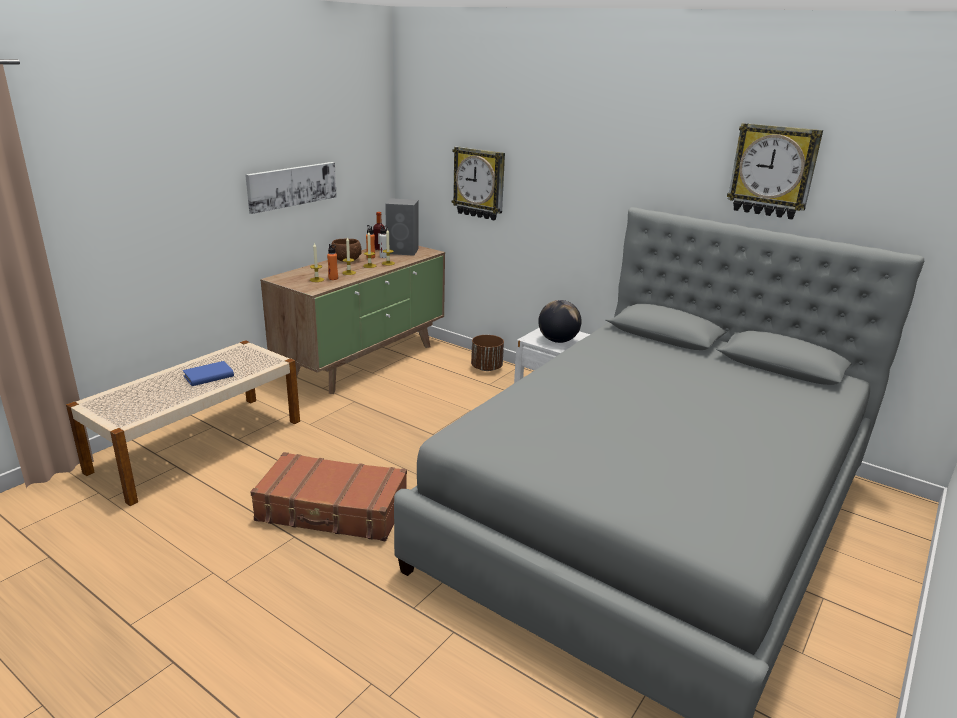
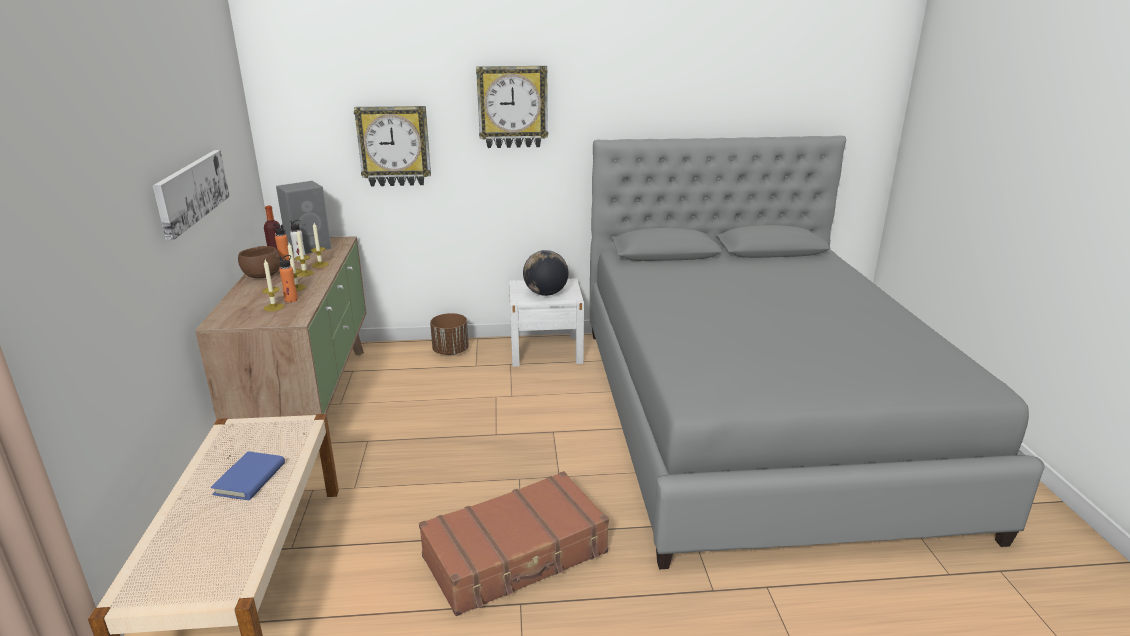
camera: 40 degrees left, 0 degrees up
wall clock [727,123,823,219] -> wall clock moved to [476,66,548,148]

